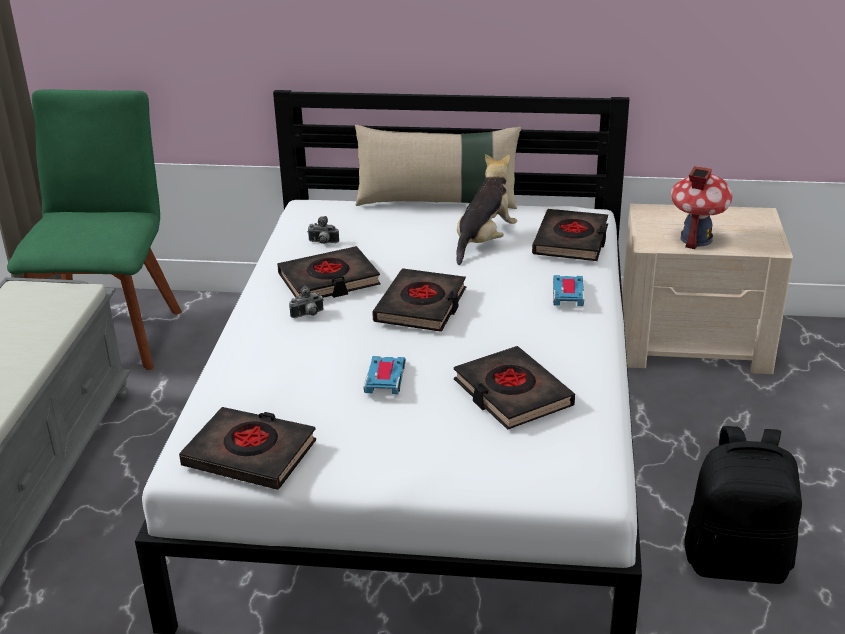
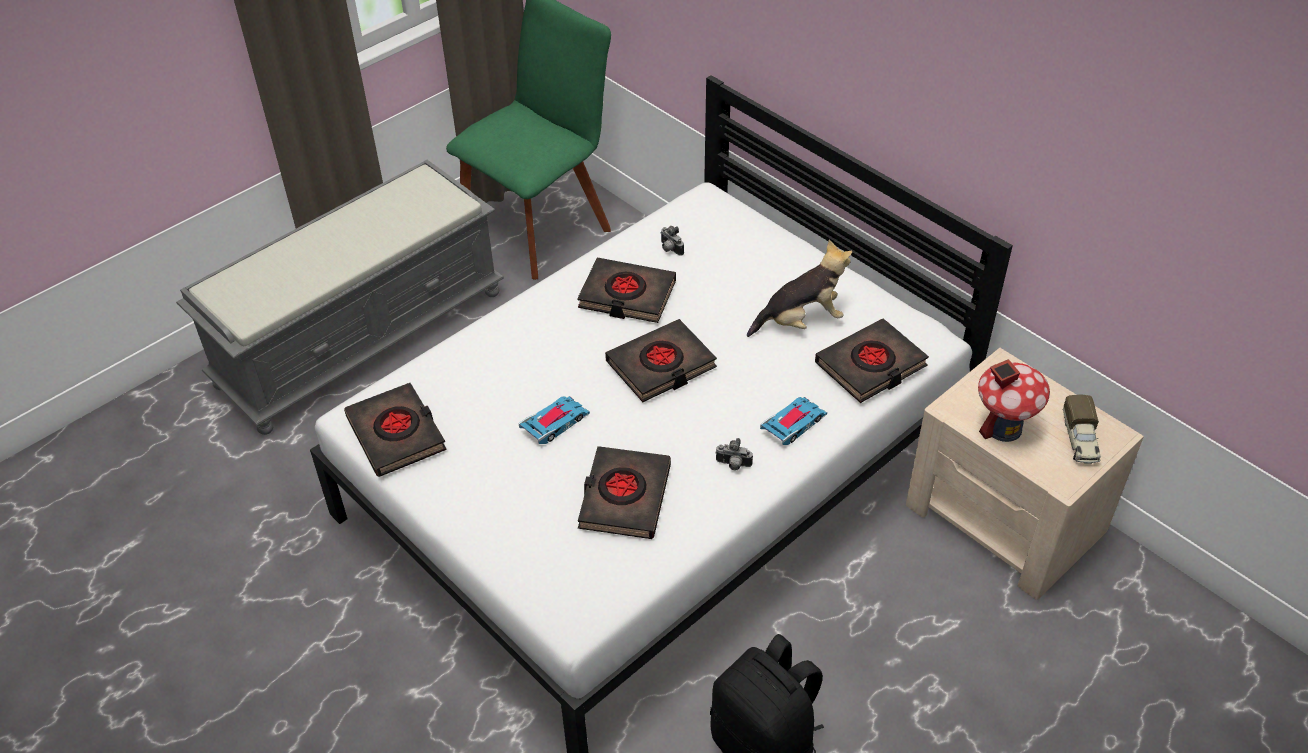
camera: 40 degrees right, 15 degrees up
camera [289,285,324,318] -> camera moved to [715,438,753,470]
beige pillow [355,125,521,209] -> none
none -> toy truck [1063,395,1101,464]

